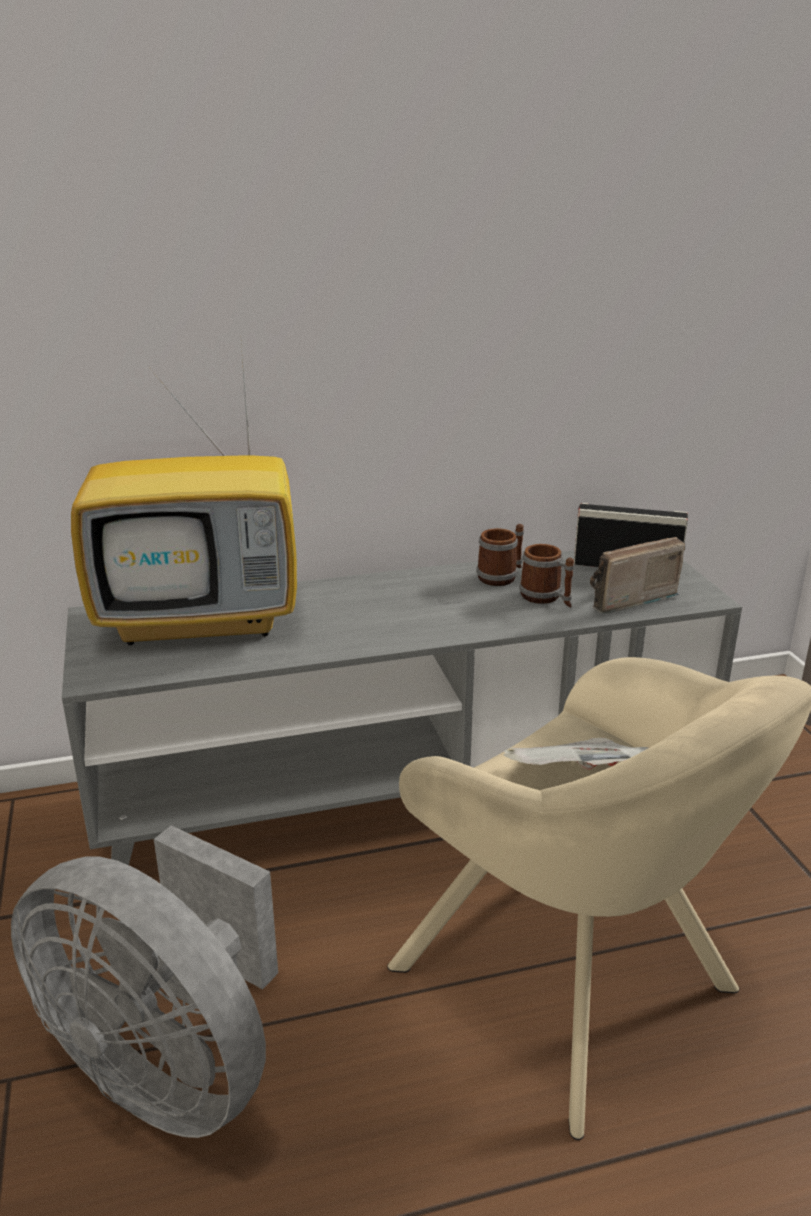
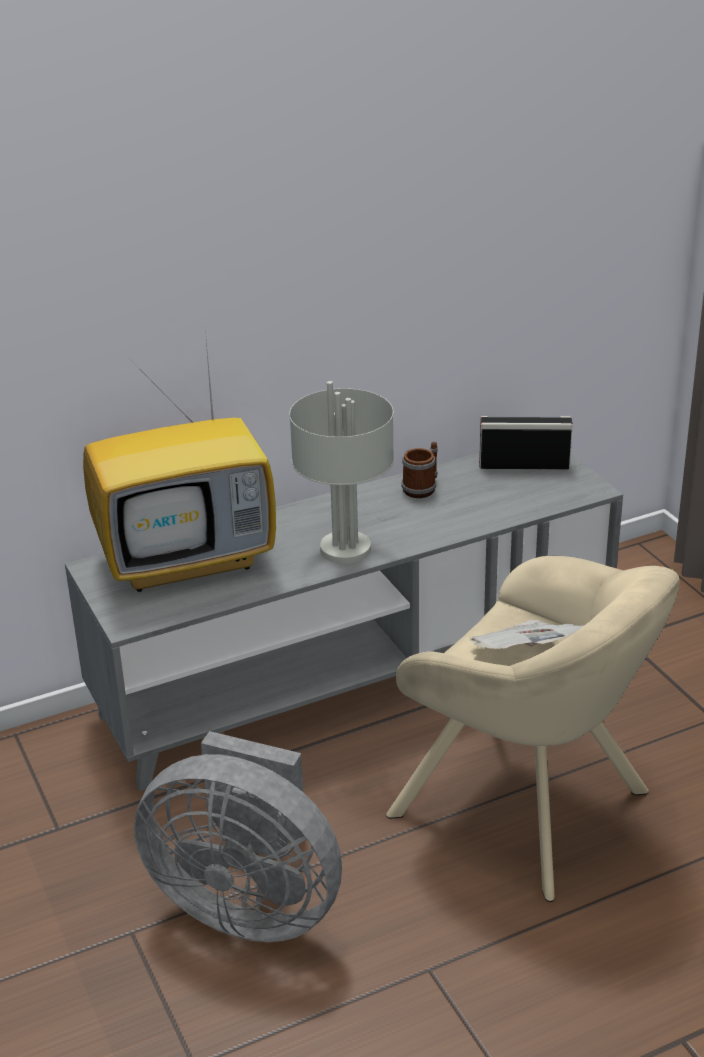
camera: 10 degrees left, 5 degrees up
mug [519,544,574,607] -> none
radio [590,537,685,614] -> none
none -> grey table lamp [289,381,394,564]

